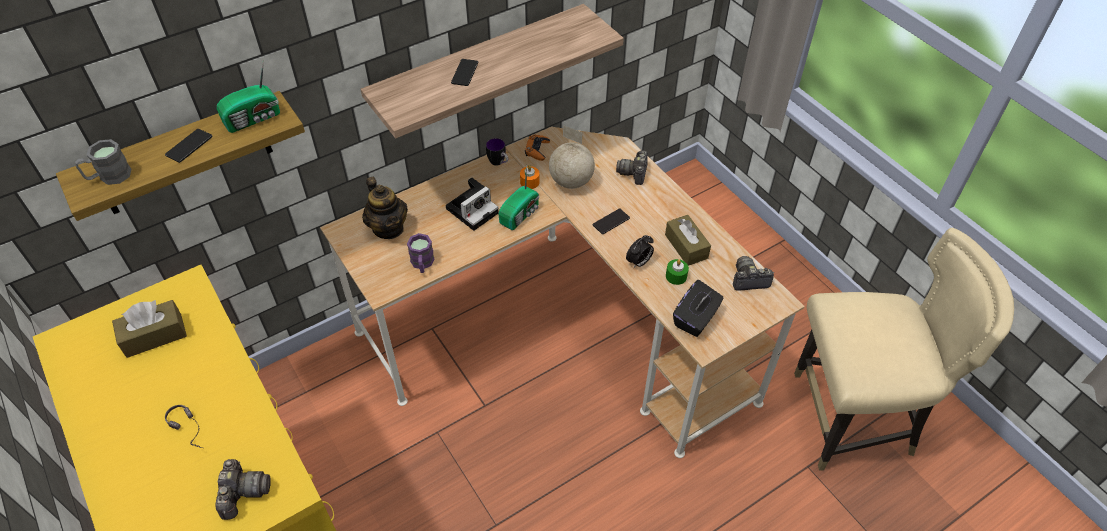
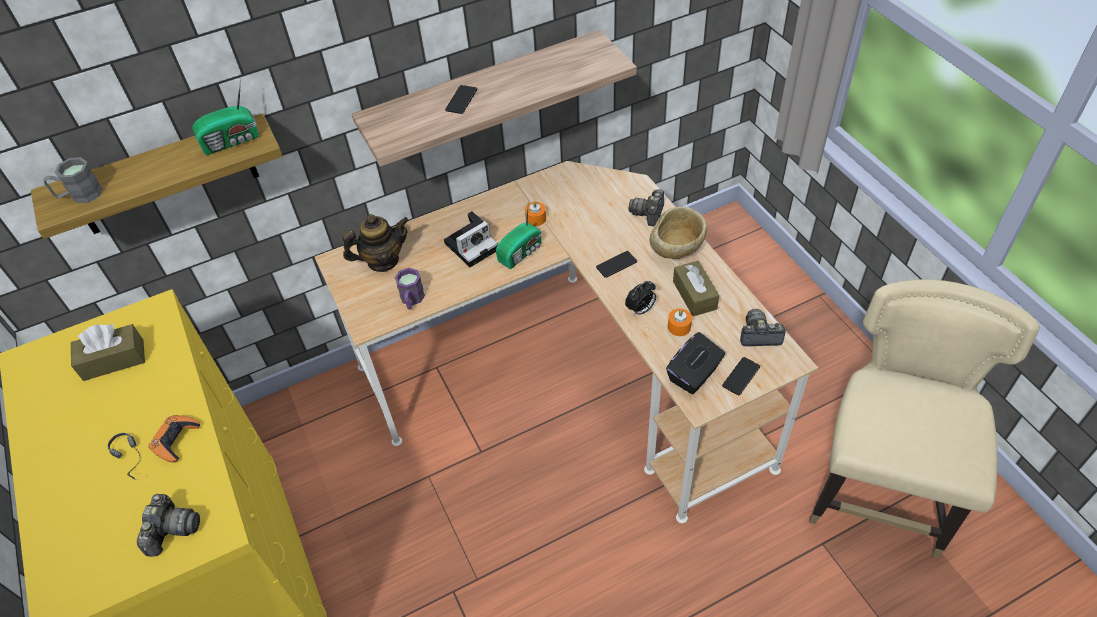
camera: 10 degrees right, 0 degrees up
phone [165,129,212,163] -> phone moved to [722,357,760,395]
teapot [362,177,408,239] -> teapot turned 90 degrees counterclockwise [342,214,409,272]
mug [486,138,508,166] -> none
orange game controller [525,135,550,161] -> orange game controller moved to [149,415,200,463]
globe [549,125,595,189] -> none
green candle [666,259,689,285] -> orange candle [668,309,692,336]
beige chair [794,228,1014,471] -> beige chair turned 75 degrees counterclockwise [809,279,1040,559]
none -> beige bowl [650,206,708,259]

